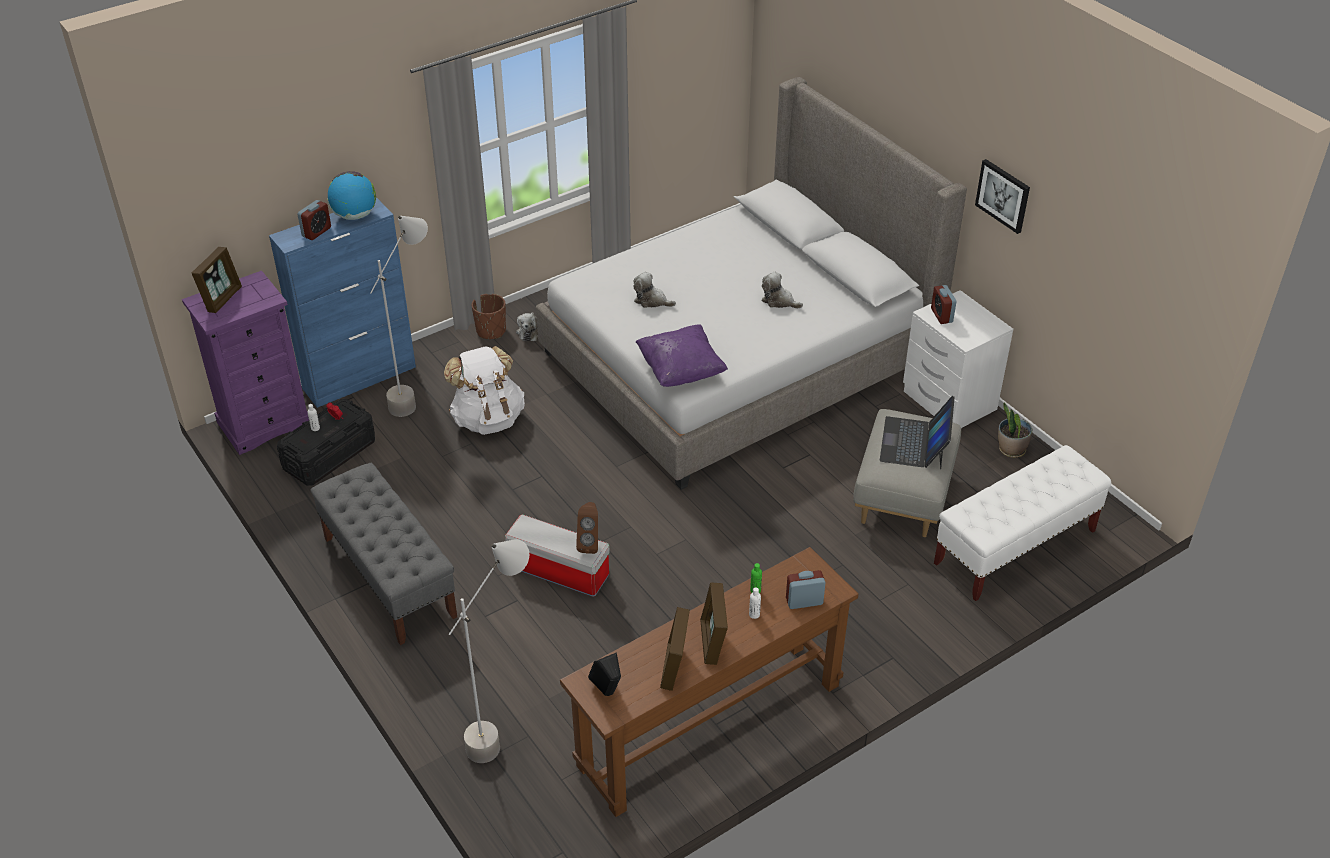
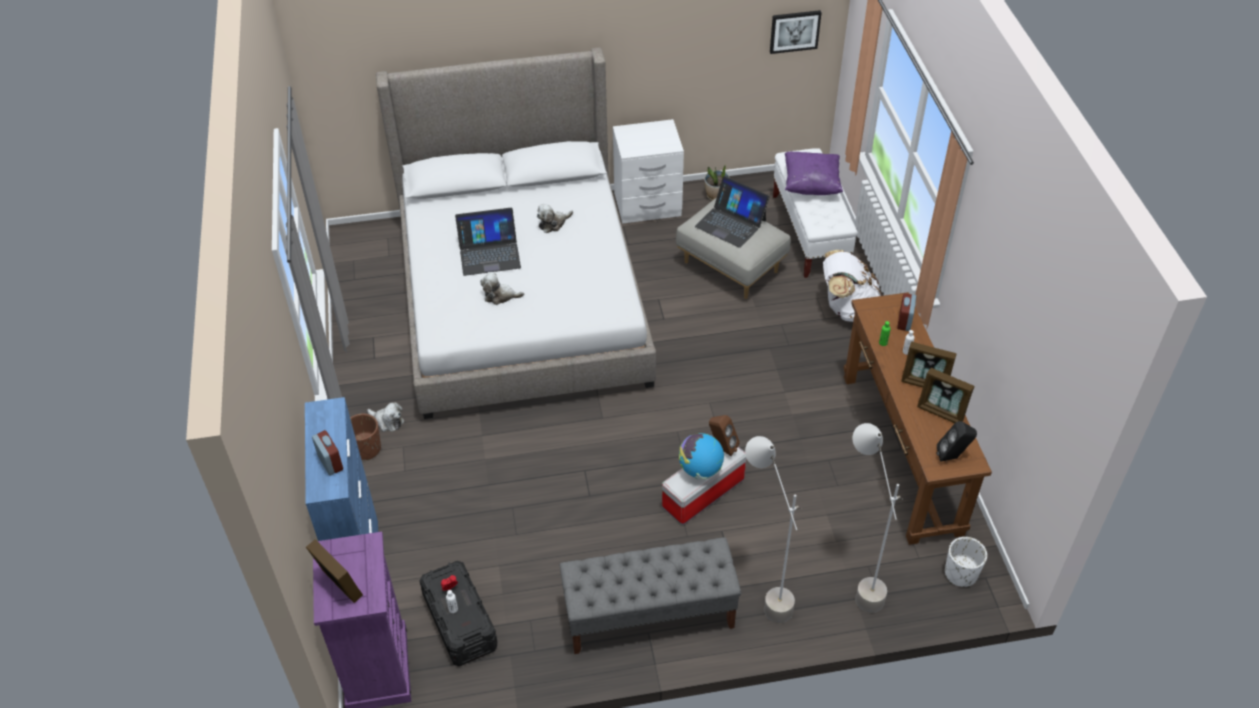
camera: 65 degrees left, 5 degrees up
globe [327,171,376,220] -> globe moved to [679,433,724,480]
grey floor lamp [370,215,428,417] -> grey floor lamp moved to [745,436,801,623]
white backpack [444,346,525,435] -> white backpack moved to [823,250,881,322]
plush toy [633,272,676,308] -> plush toy turned 45 degrees clockwise [480,272,524,305]
purple pillow [636,324,728,387] -> purple pillow moved to [785,152,843,195]
alarm clock [931,285,956,324] -> none
picture [975,159,1030,234] -> picture moved to [770,10,822,54]
none -> laptop [455,208,521,276]
none -> white planter [945,537,987,587]

